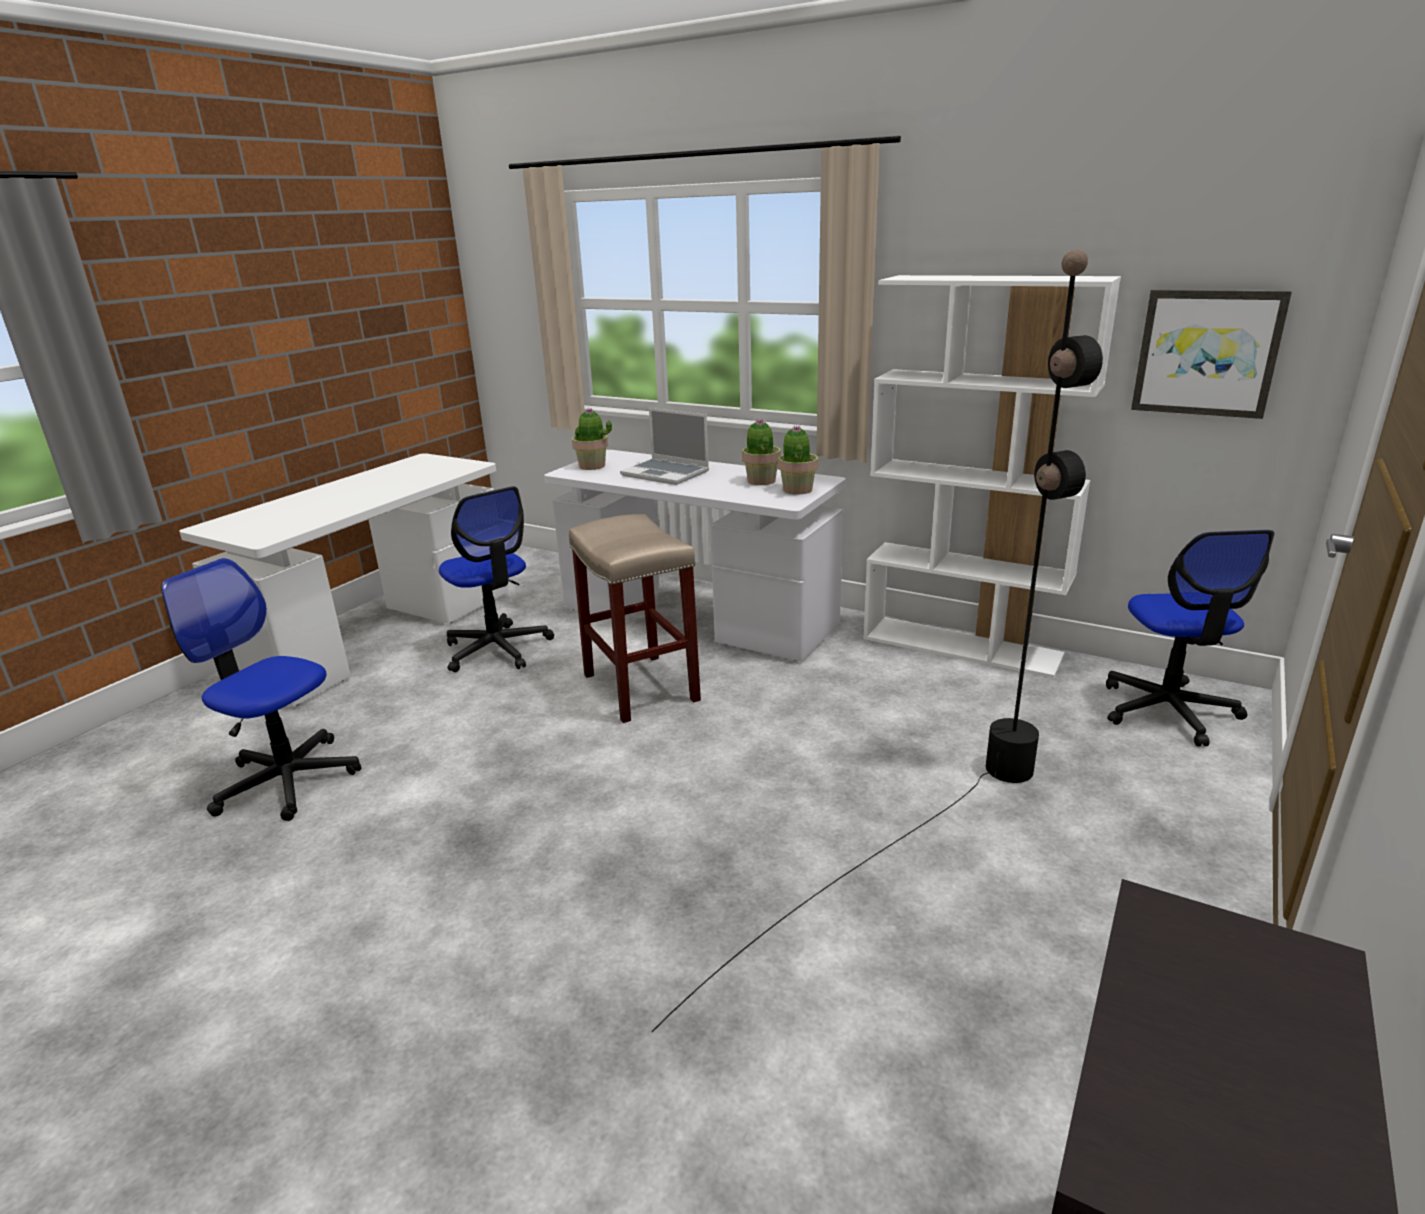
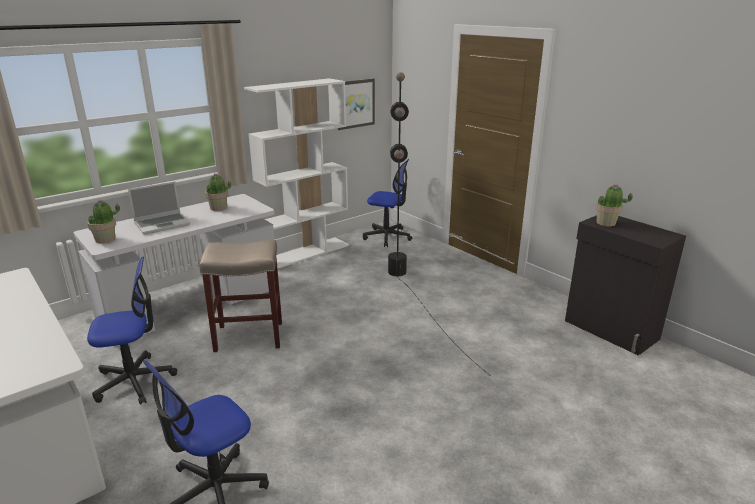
camera: 70 degrees left, 0 degrees up
potted plant [778,425,818,495] -> potted plant moved to [595,184,633,226]

